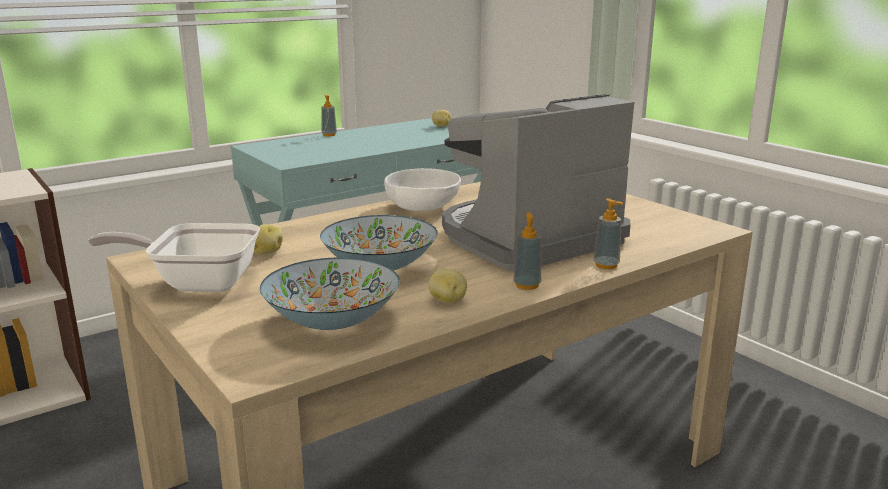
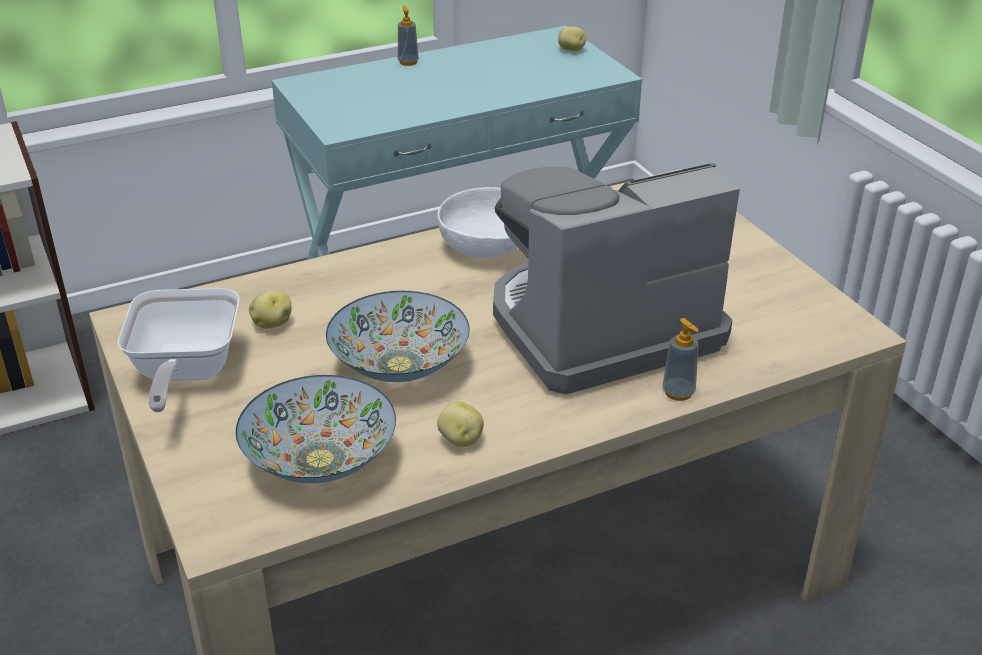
camera: 10 degrees right, 15 degrees up
frying pan [88,223,260,292] -> frying pan turned 105 degrees counterclockwise [118,288,240,413]
soap dispenser [513,212,541,290] -> none

